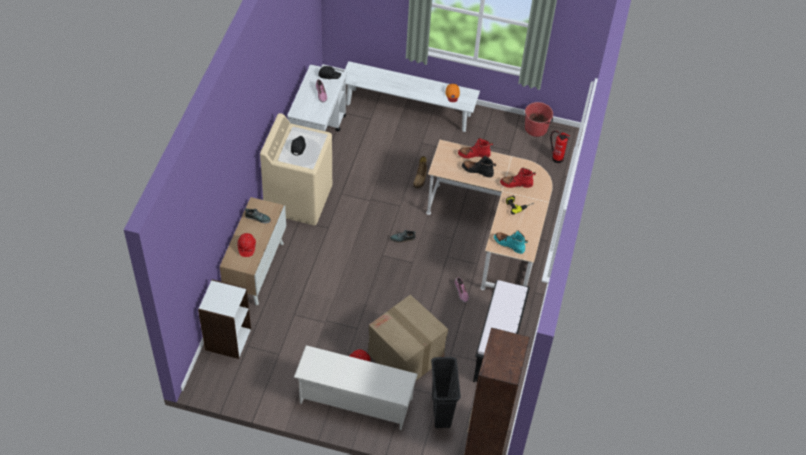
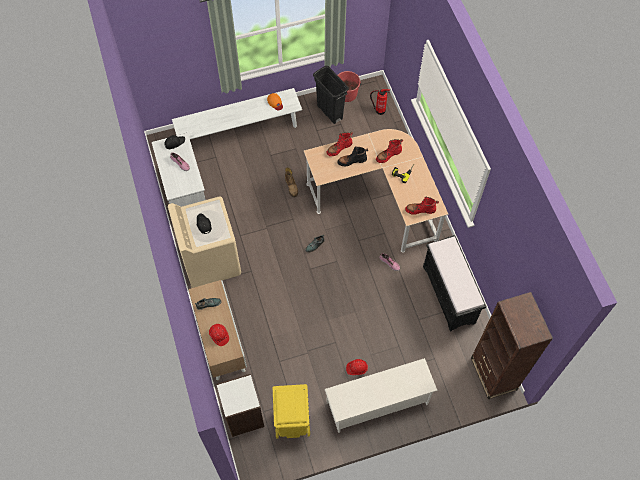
camera: 30 degrees left, 10 degrees up
cardboard box [368,295,448,380] -> none
black trash can [431,357,461,429] -> black trash can moved to [313,66,349,124]
turquoise boot [494,231,528,254] -> red boot [405,196,439,214]
none -> yellow trash can [273,384,310,438]

